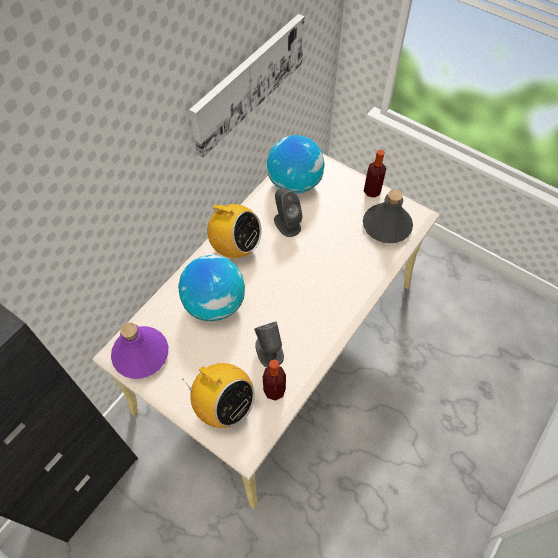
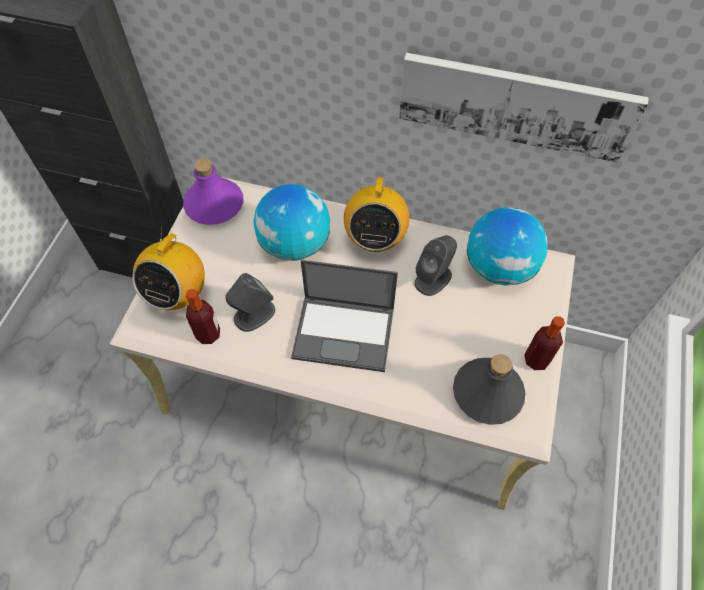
camera: 70 degrees right, 0 degrees up
none -> laptop [291,260,398,372]

